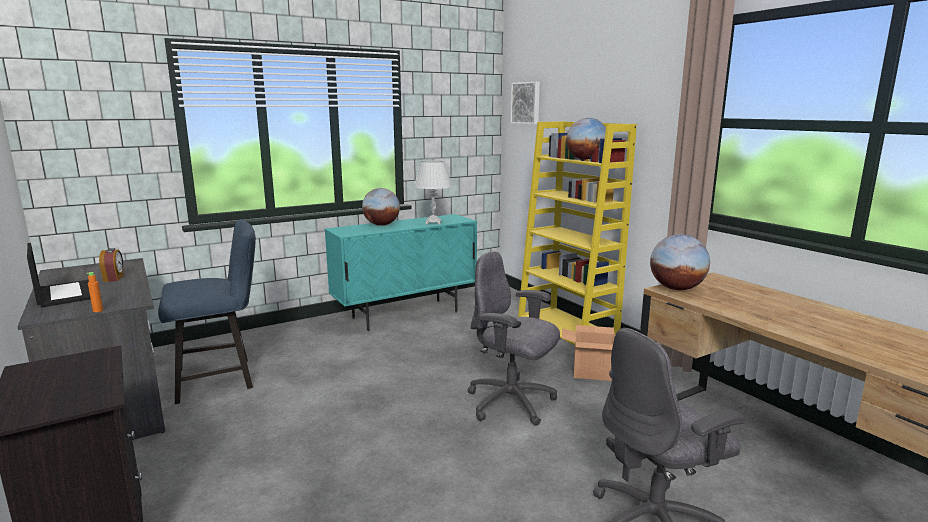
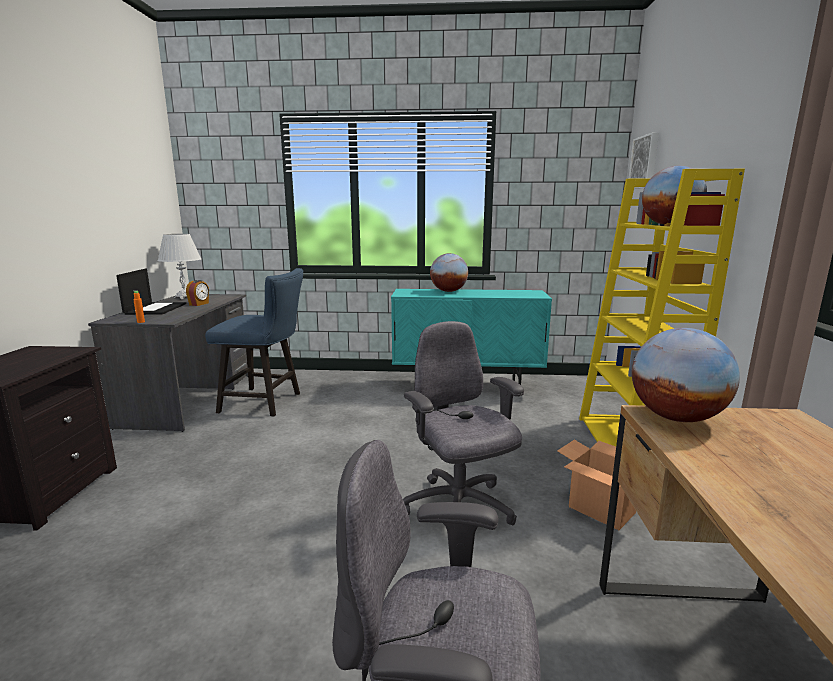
camera: 35 degrees right, 0 degrees up
white table lamp [414,161,452,224] -> white table lamp moved to [158,234,201,299]

